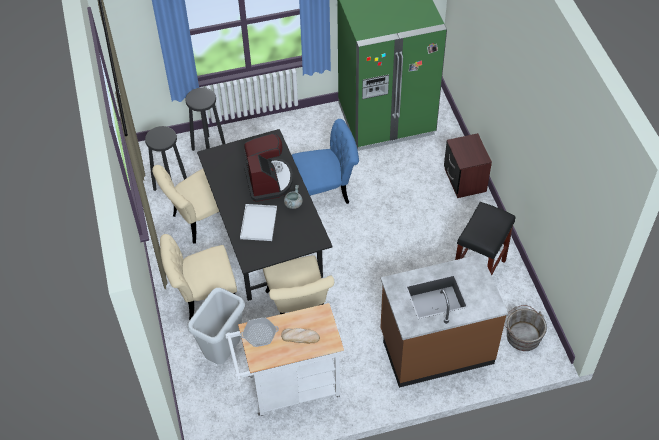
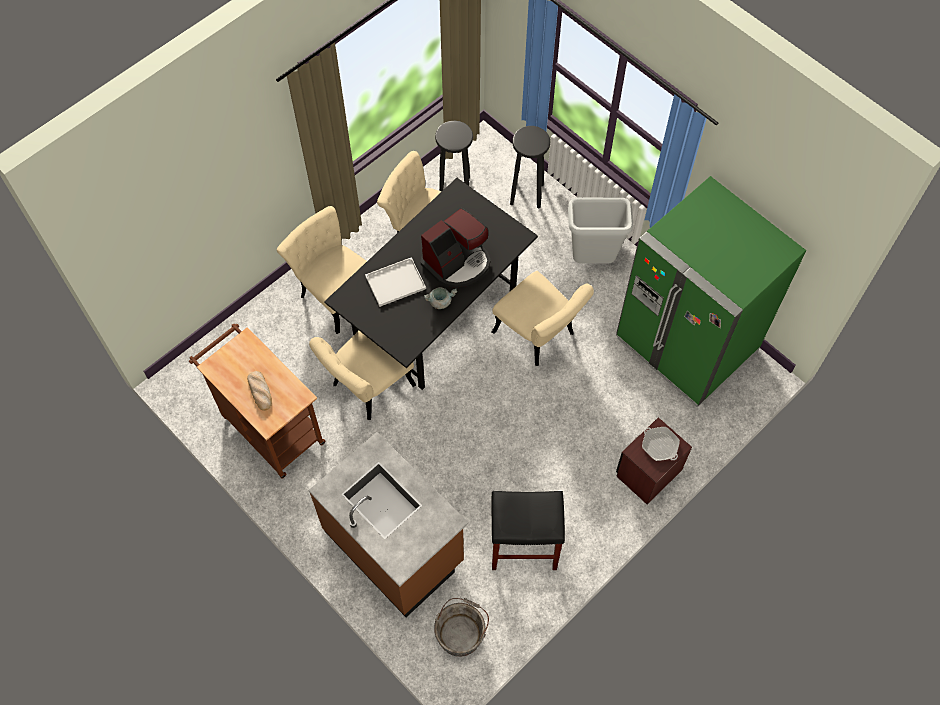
camera: 60 degrees right, 10 degrees up
grey trash can [187,288,245,365] -> grey trash can moved to [568,197,633,264]
white cart [225,303,344,417] -> brown cart [189,323,325,479]
frying pan [240,318,279,347] -> frying pan moved to [642,427,680,461]
blue chair [292,119,359,204] -> beige chair [491,271,594,366]

